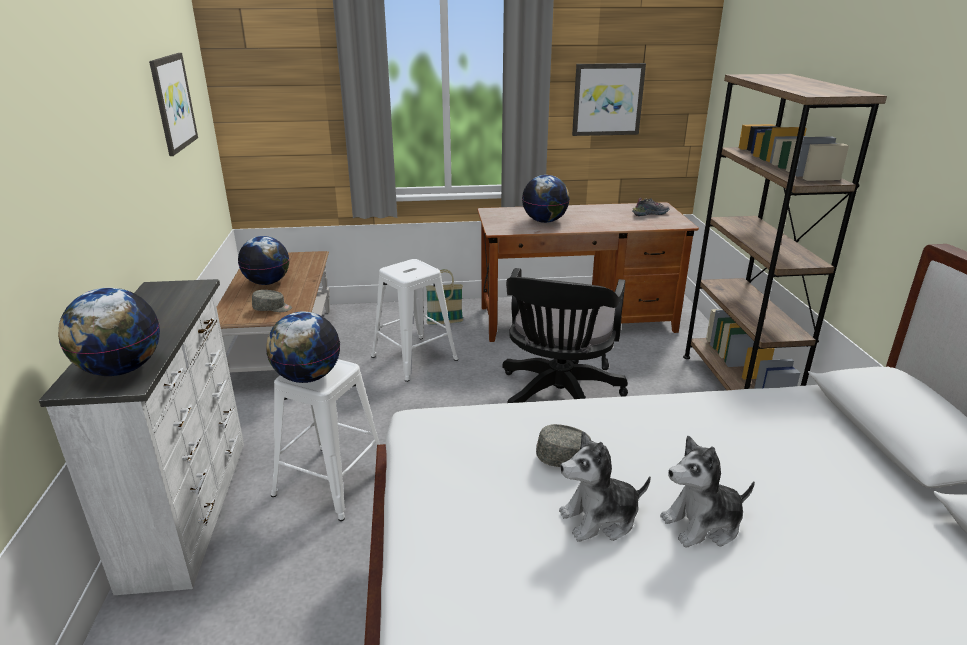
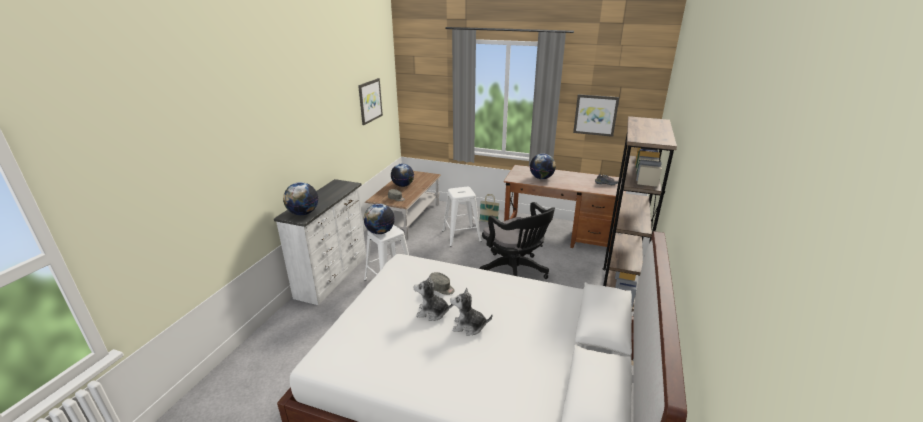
camera: 25 degrees right, 0 degrees up
black office chair [502,268,628,403] -> black office chair turned 75 degrees counterclockwise [480,202,555,279]

